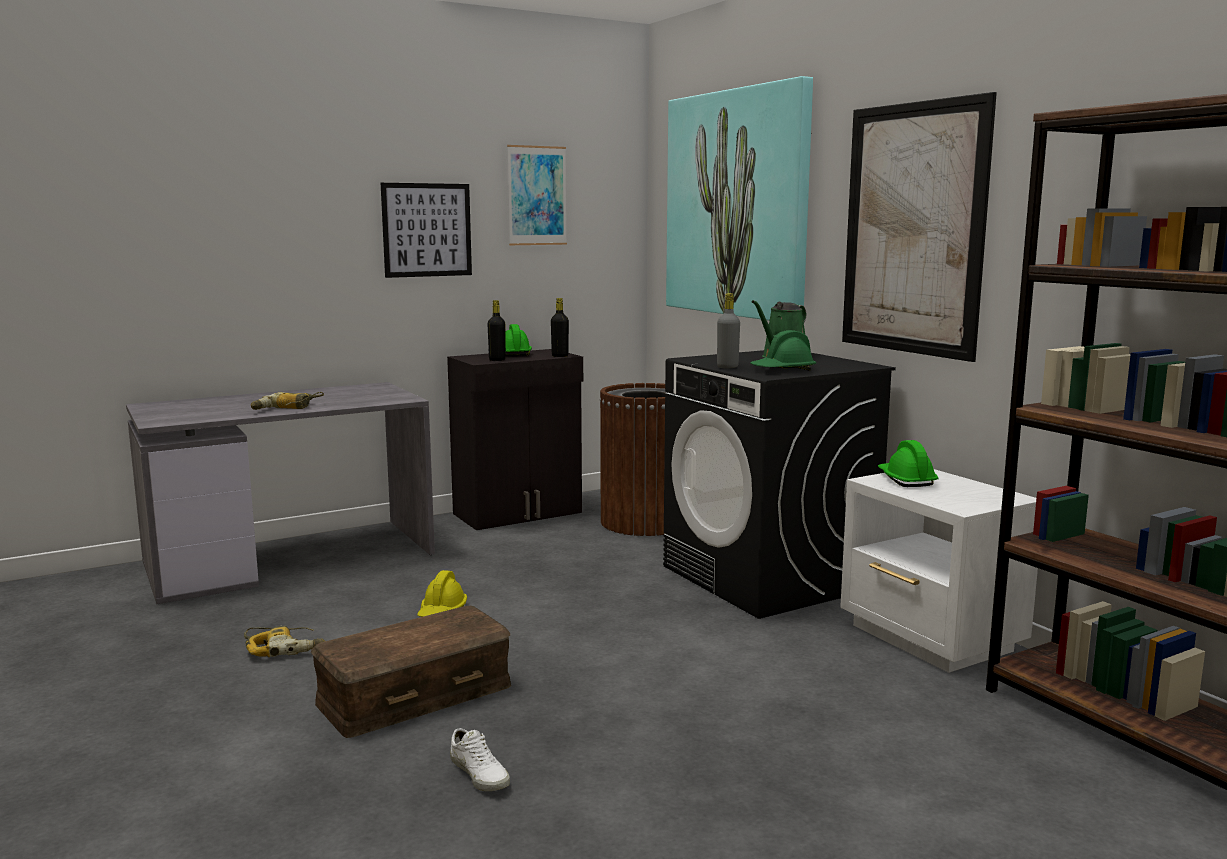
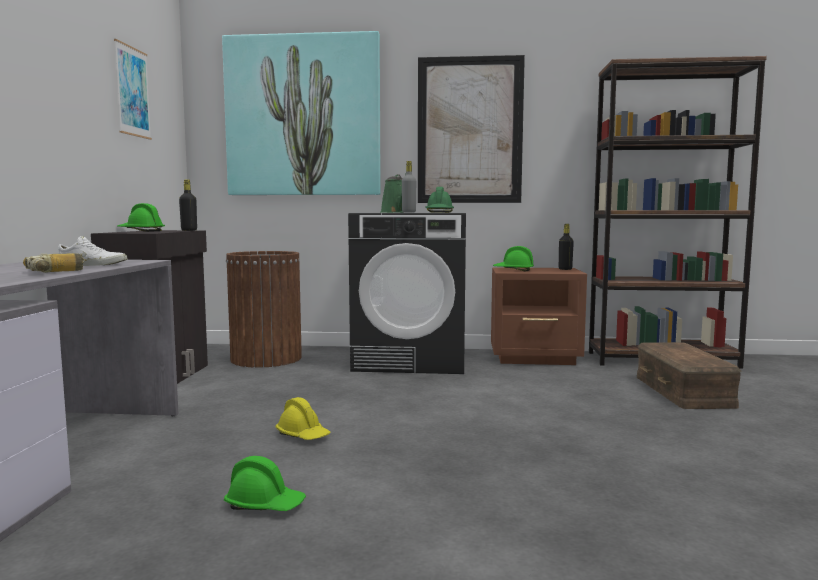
camera: 55 degrees left, 5 degrees down
power drill [244,625,325,657] -> green hard hat [224,456,306,511]
brown storage box [311,606,511,738] -> brown storage box moved to [637,342,742,409]
picture [381,183,472,278] -> none
white shoe [450,728,510,791] -> white shoe moved to [58,236,128,266]
black bottle [488,300,506,361] -> black bottle moved to [559,224,574,270]
white nightstand [840,469,1038,673] -> brown nightstand [491,267,587,365]

